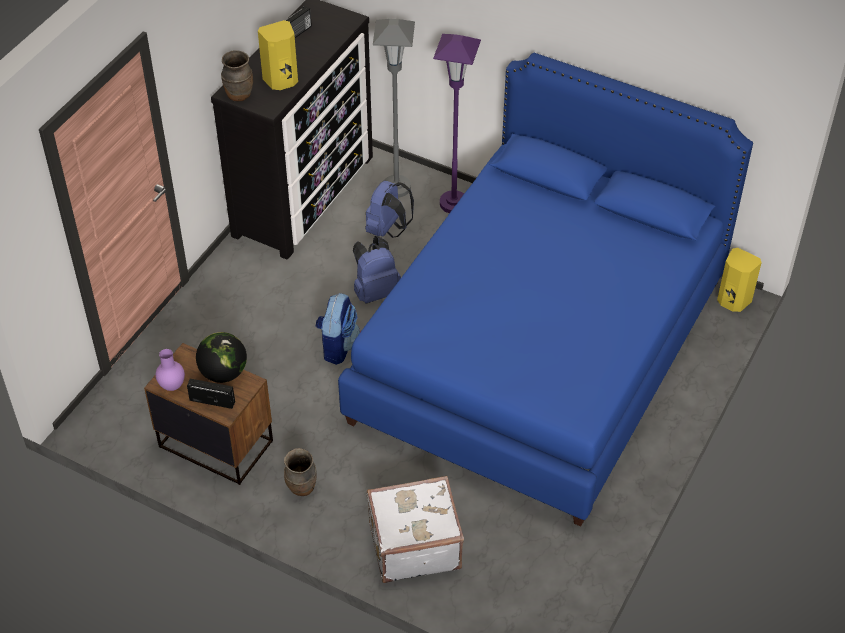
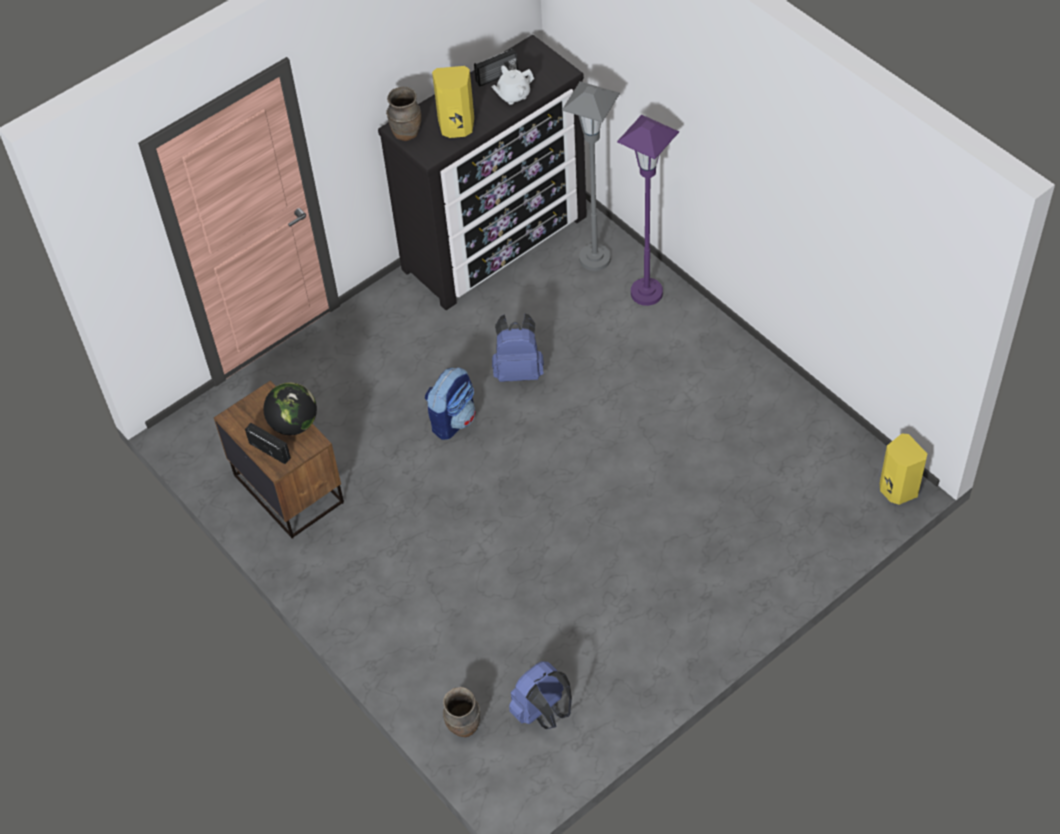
camera: 25 degrees right, 5 degrees up
purple vase [156,349,185,391] -> none
brown vase [284,448,317,496] -> brown vase moved to [443,687,480,737]
blue bed [338,53,753,527] -> none
blue backpack [365,181,414,238] -> blue backpack moved to [509,661,572,729]
white suitcase [367,476,464,583] -> none
none -> white teapot [491,65,534,105]

